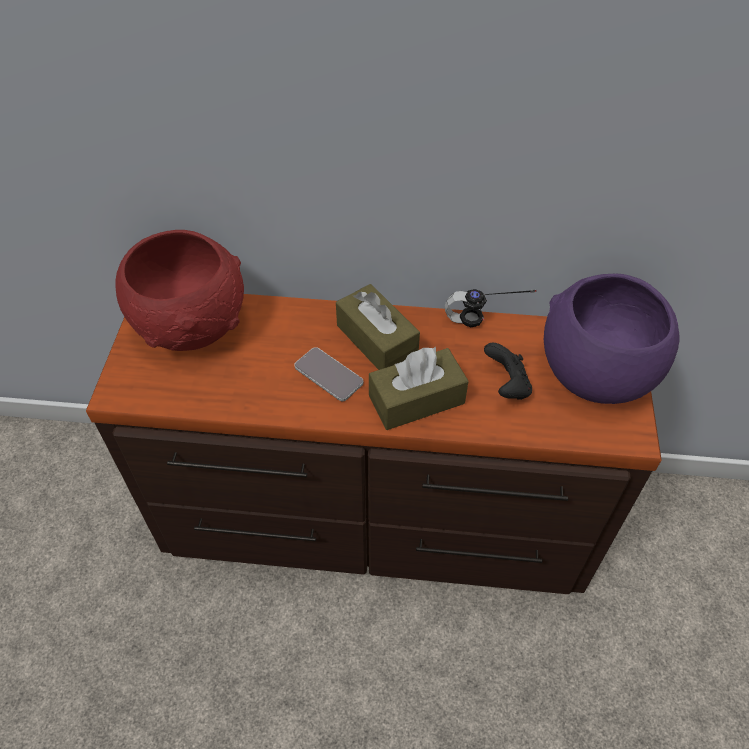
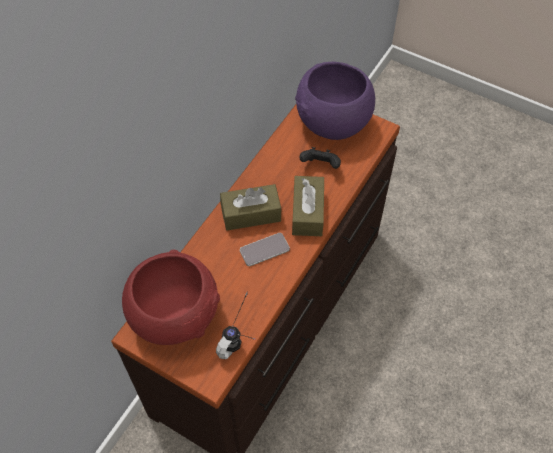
camera: 65 degrees left, 5 degrees up
headphones [445,289,537,328] -> headphones moved to [216,291,256,359]

